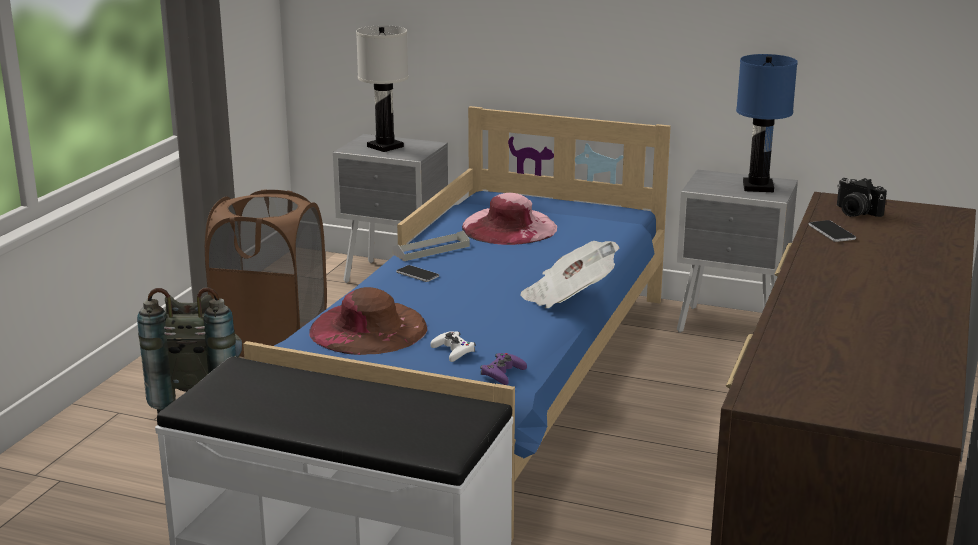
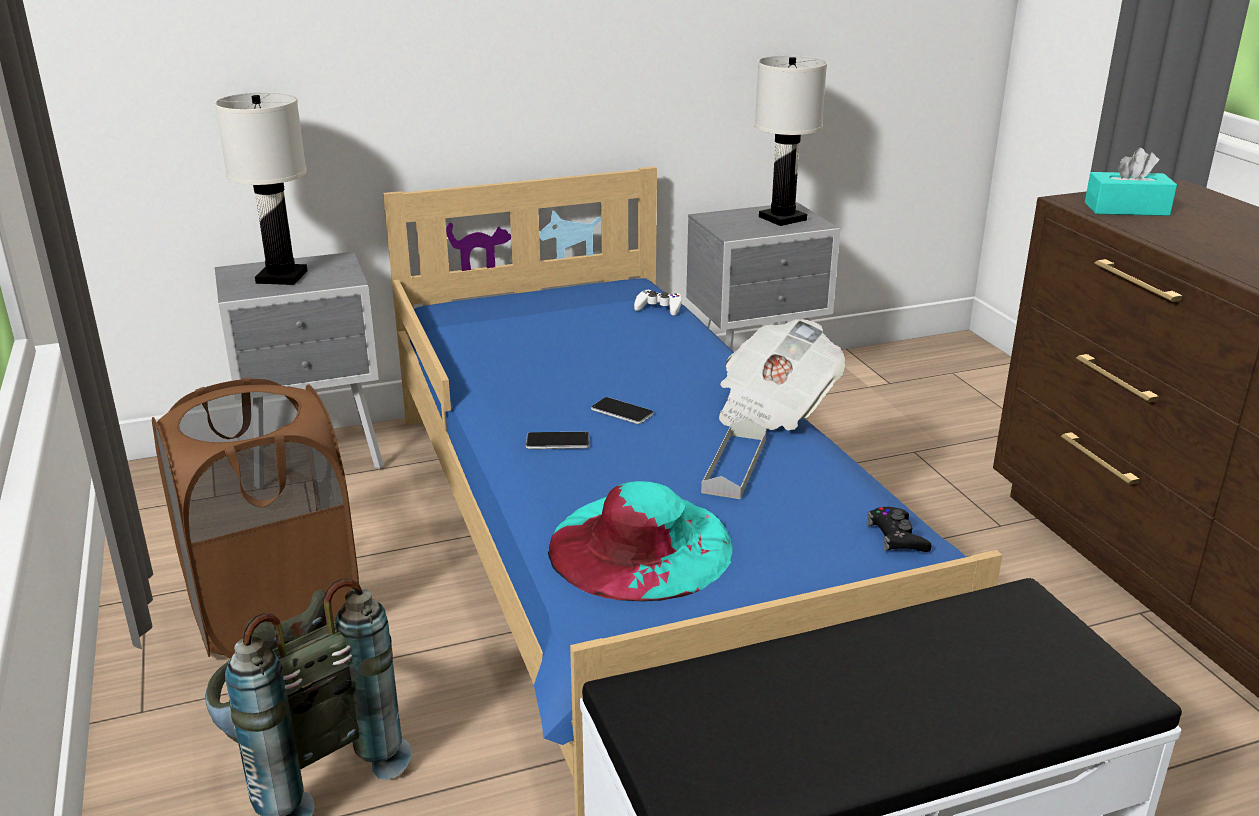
camera: 40 degrees left, 5 degrees up
brown hat [309,287,427,355] -> turquoise hat [548,481,733,602]
grey tray [392,231,470,261] -> grey tray moved to [701,419,767,499]
white game controller [431,331,475,362] -> white game controller moved to [634,290,682,316]
pink hat [462,193,557,245] -> none
purple game controller [480,353,527,385] -> black game controller [867,507,932,552]
blue table lamp [736,54,798,192] -> white table lamp [755,55,827,226]
phone [809,220,856,242] -> phone moved to [591,397,654,424]
camera [837,178,887,217] -> turquoise tissue box [1085,148,1177,216]

